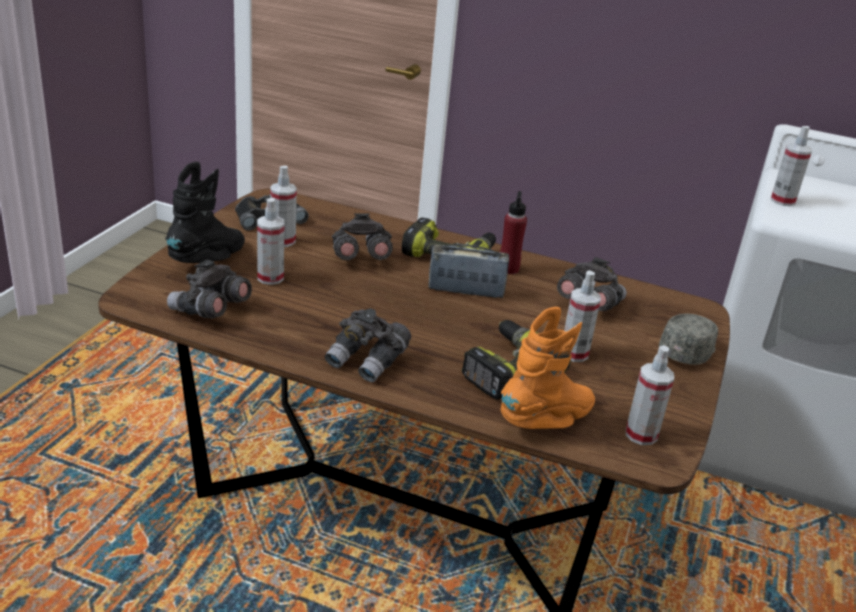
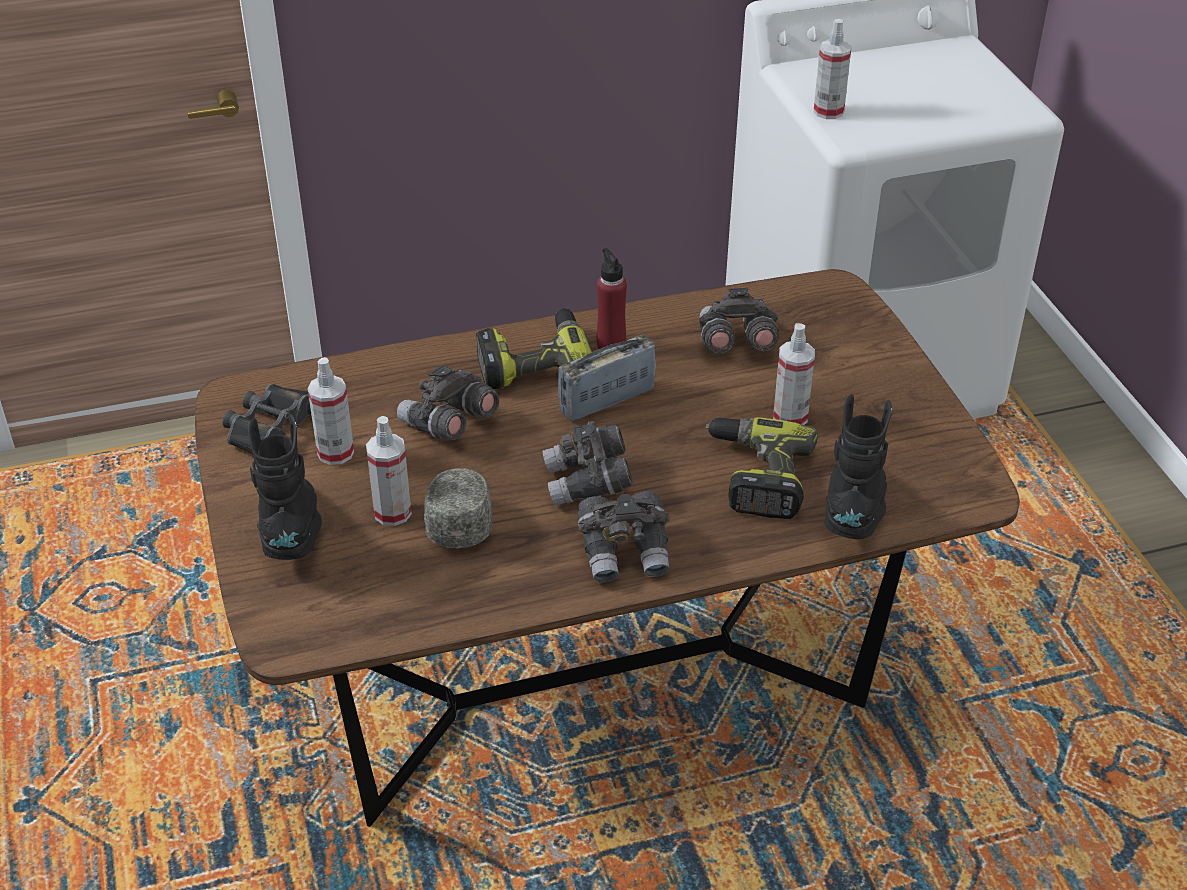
camera: 35 degrees left, 10 degrees up
grey binoculars [167,259,252,319] -> grey binoculars moved to [542,421,633,506]
orange boot [501,307,595,429] -> black boot [825,394,892,539]
spray bottle [626,345,674,445] -> none
grey cap [659,314,718,365] -> grey cap moved to [424,468,492,548]

